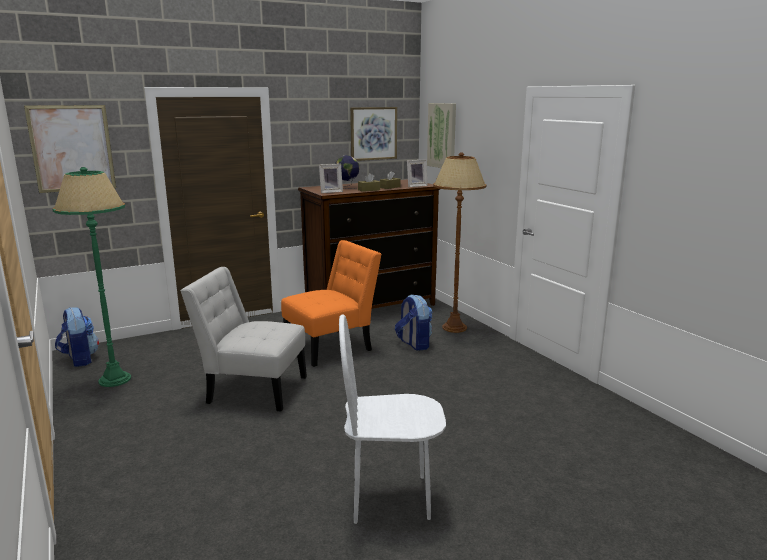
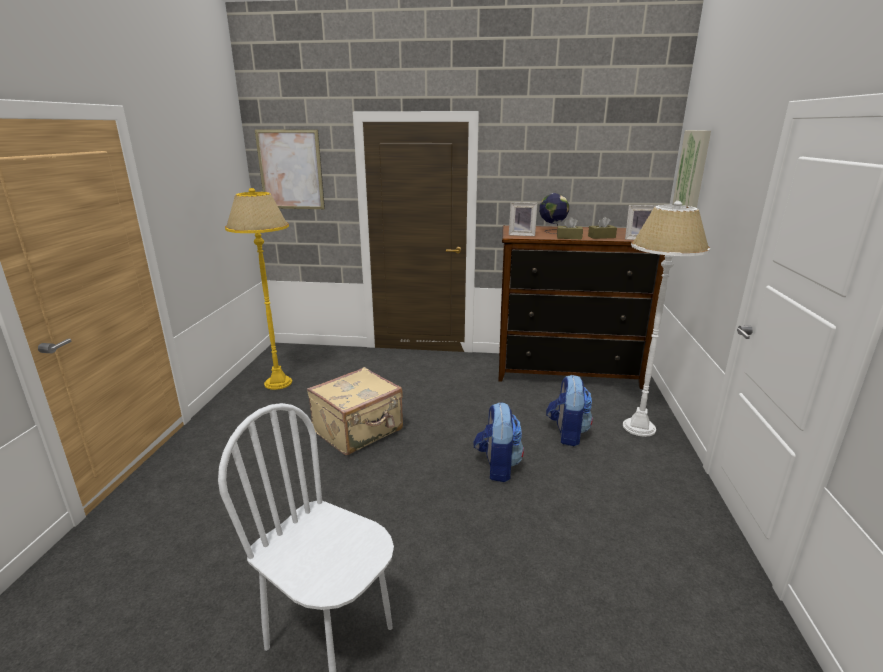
camera: 35 degrees right, 5 degrees up
green floor lamp [53,167,131,387] -> yellow floor lamp [225,188,292,390]
backpack [55,307,99,367] -> backpack moved to [474,402,524,482]
white chair [181,267,307,412] -> beige suitcase [307,367,403,455]
orange chair [281,240,382,367] -> none
picture [350,107,397,161] -> none
brown floor lamp [433,152,486,333] -> white floor lamp [623,201,710,437]

